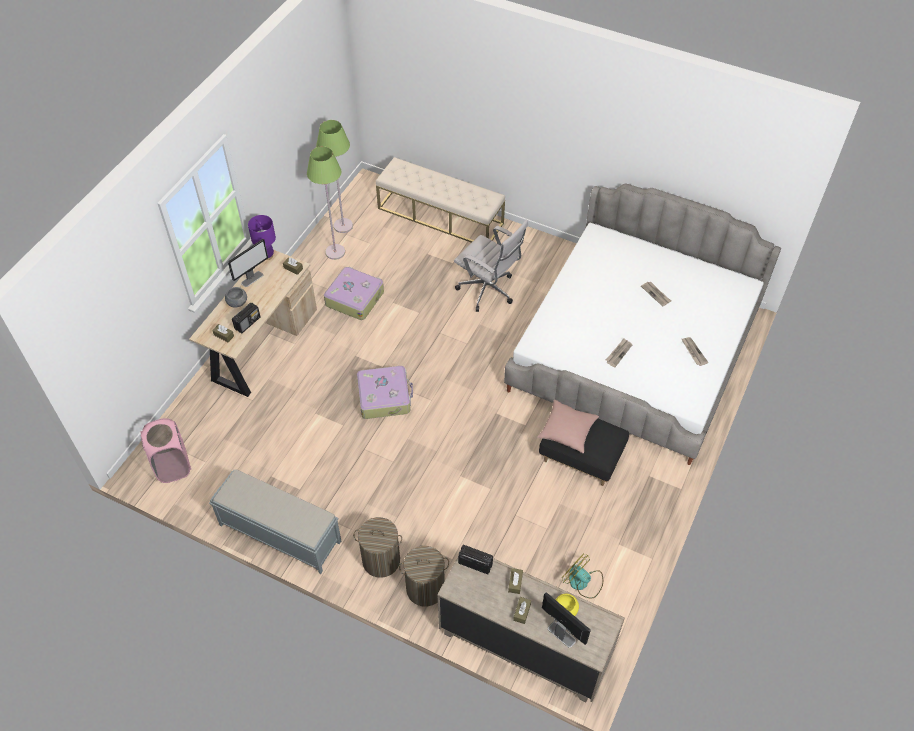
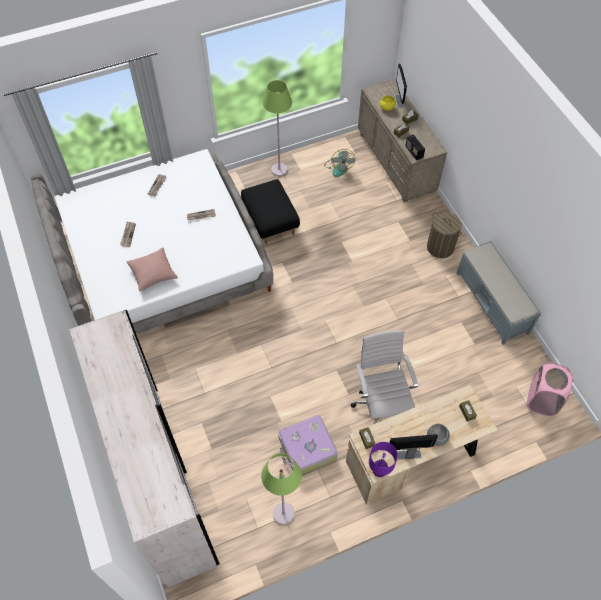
camera: 140 degrees left, 5 degrees up
radio [232,302,260,333] -> none
green floor lamp [316,120,353,233] -> green floor lamp moved to [263,80,292,176]
suitcase [357,366,413,419] -> none
beige bench [376,157,505,243] -> white wardrobe [69,310,220,588]
laundry basket [399,546,449,606] -> none
white office chair [454,219,528,312] -> white office chair moved to [351,330,418,424]
pink pillow [537,400,599,453] -> pink pillow moved to [126,247,178,292]

